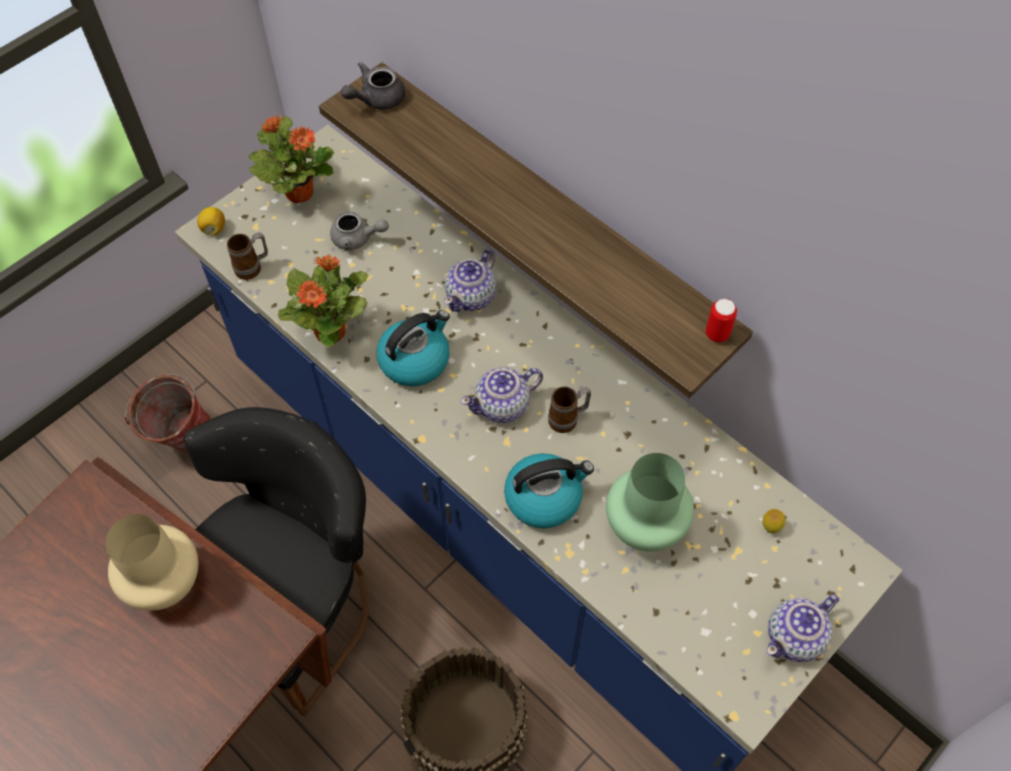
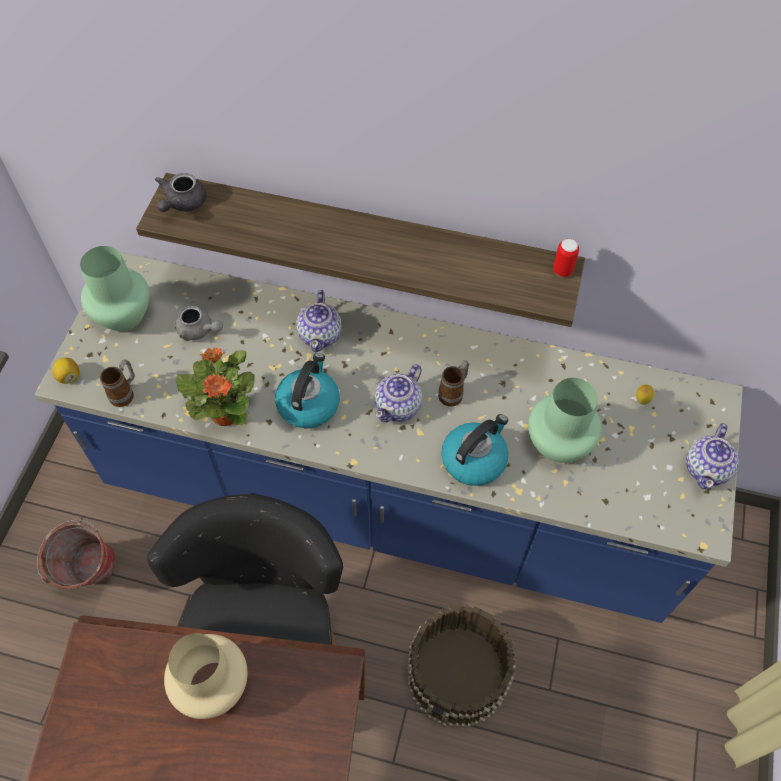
camera: 30 degrees left, 0 degrees up
potted plant [249,116,334,203] -> green vase [80,246,150,331]
grey teapot [330,211,389,251] -> grey teapot turned 45 degrees clockwise [175,306,223,341]

